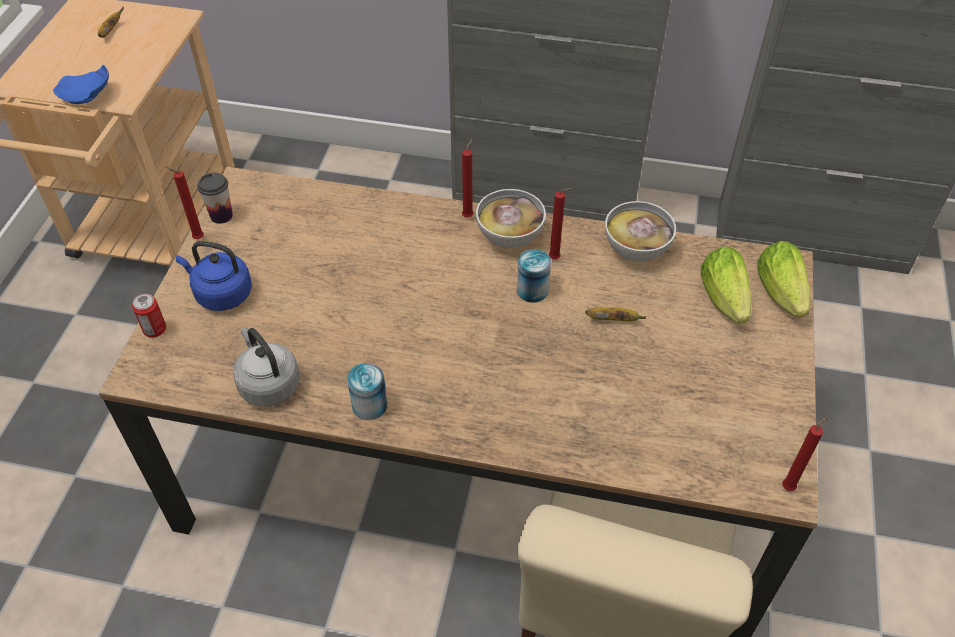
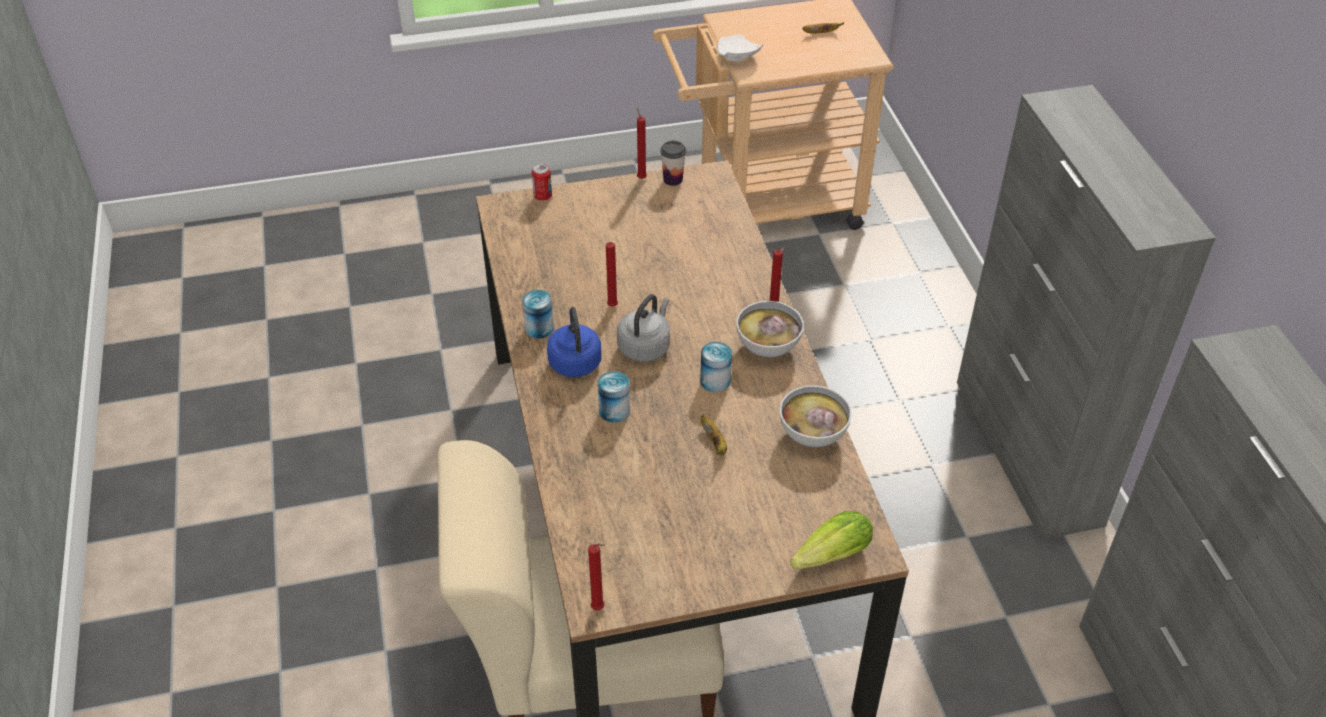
camera: 65 degrees right, 5 degrees down
blue plate [53,65,109,104] -> white plate [717,35,763,61]
blue kettle [176,241,252,311] -> blue kettle moved to [547,307,601,377]
grey kettle [233,327,300,407] -> grey kettle moved to [617,294,670,362]
red candle [549,188,572,259] -> red candle moved to [606,242,618,306]
lettuce [701,246,752,324] -> none
none -> can [598,371,630,423]

